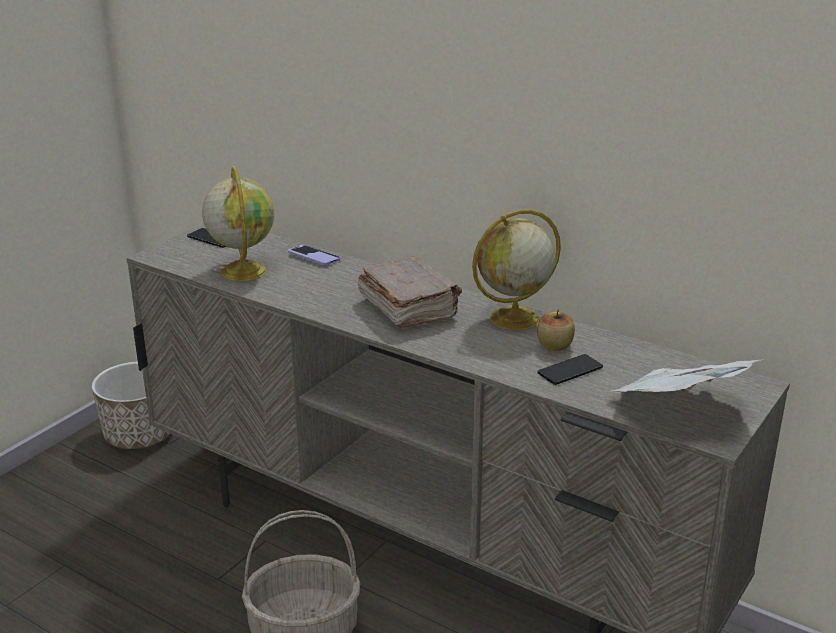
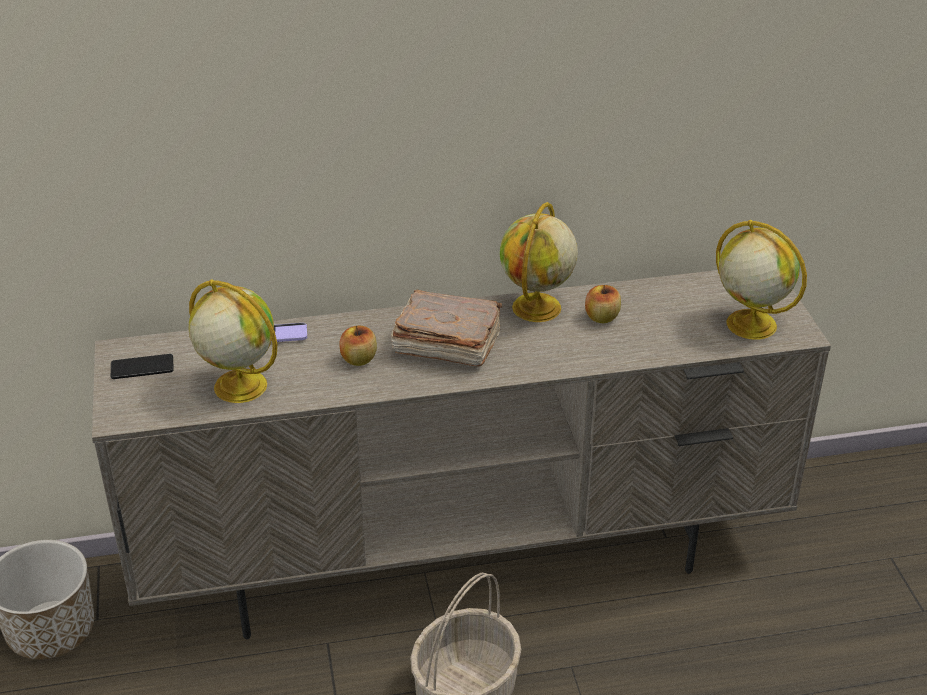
camera: 45 degrees left, 10 degrees up
phone [538,354,603,385] -> none
newspaper [608,360,761,392] -> globe [716,220,807,340]
none -> apple [339,326,377,366]

